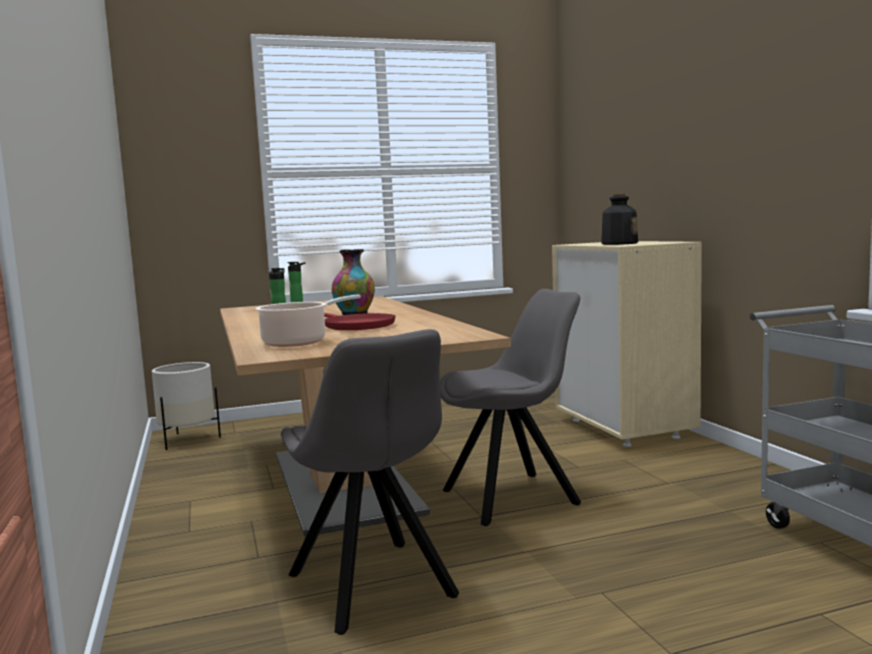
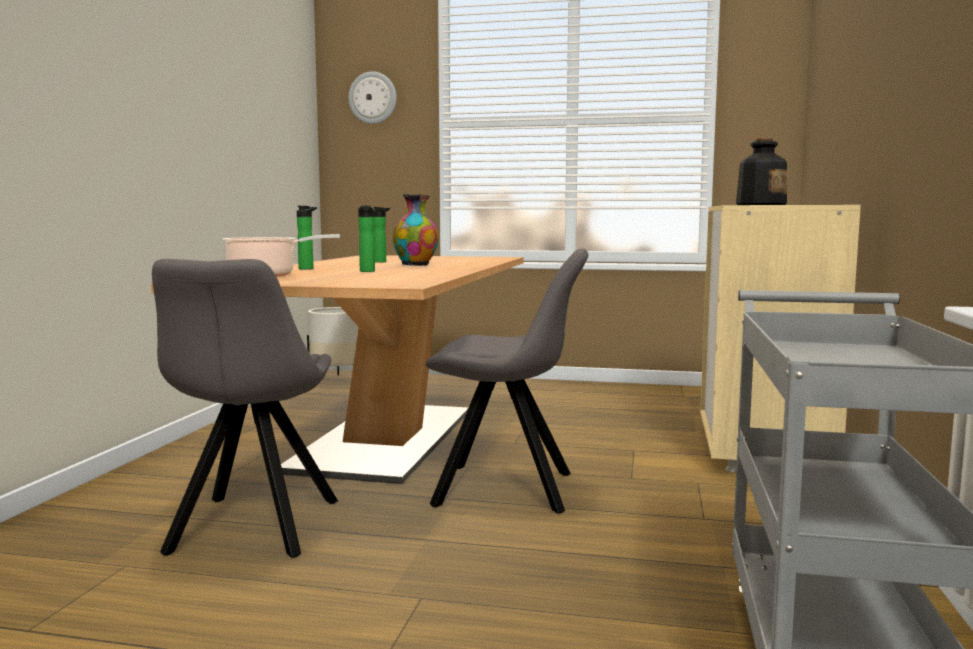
camera: 30 degrees right, 0 degrees up
red frying pan [324,313,396,330] -> bottle [358,205,375,272]
none -> wall clock [348,71,397,124]

